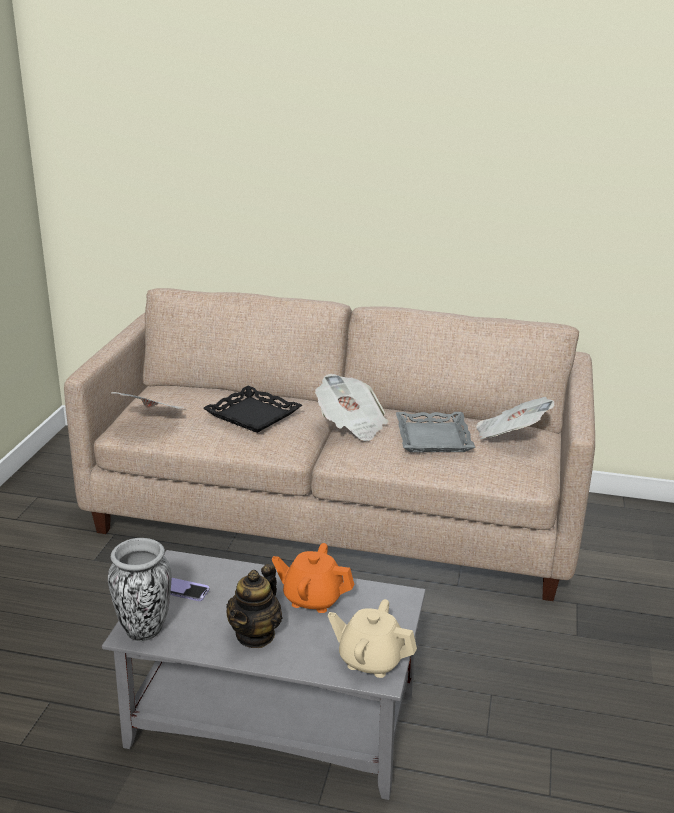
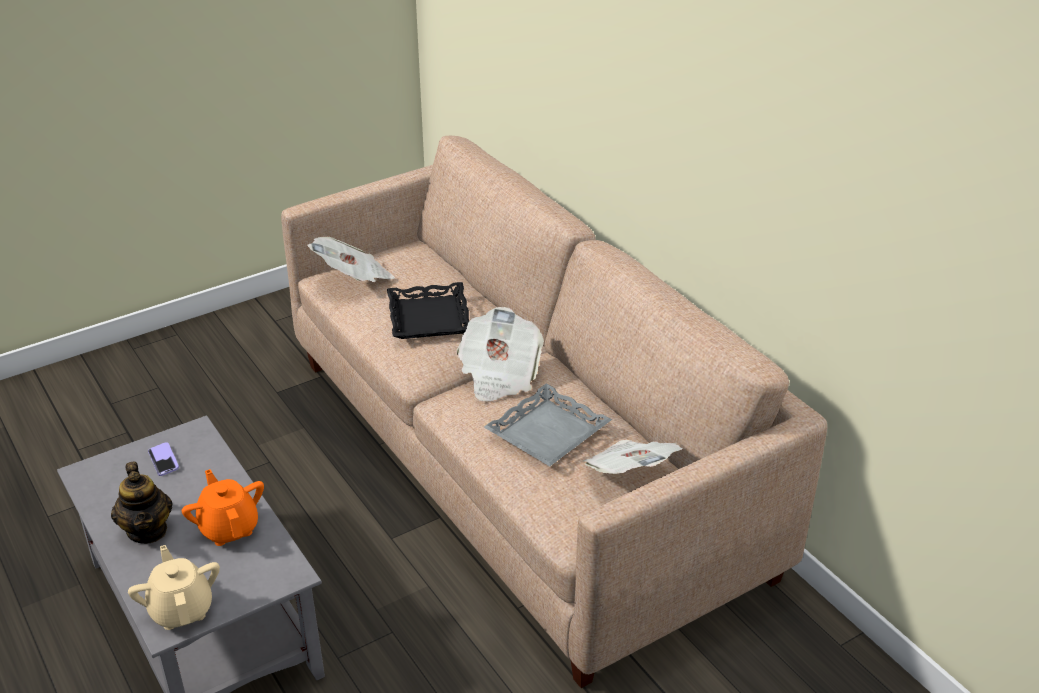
camera: 45 degrees right, 10 degrees up
vase [108,538,172,641] -> none
teapot [226,564,282,648] -> teapot turned 90 degrees counterclockwise [111,462,173,544]

